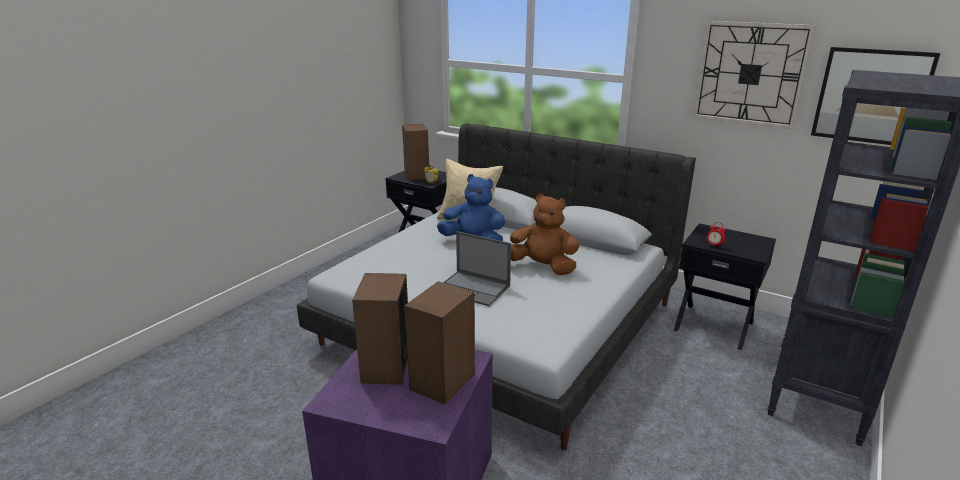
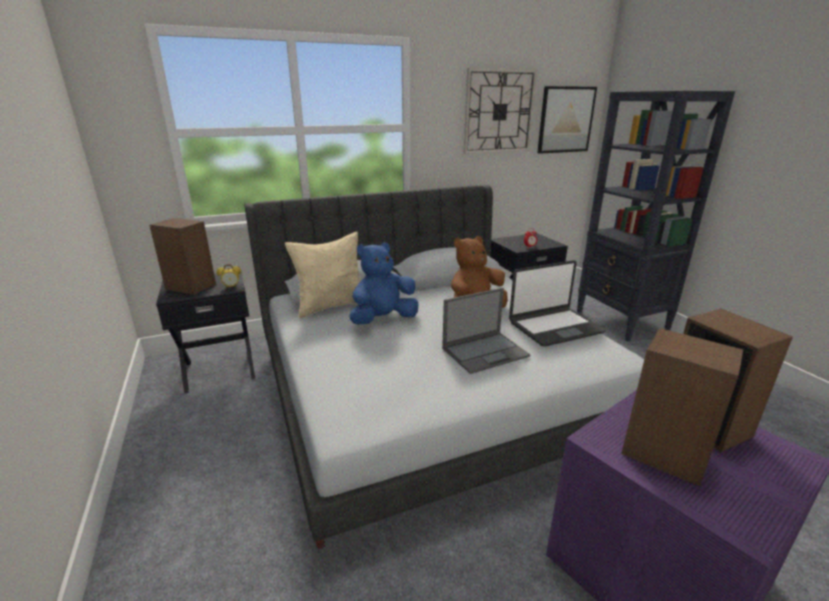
camera: 55 degrees left, 0 degrees up
none -> laptop [509,260,606,347]

